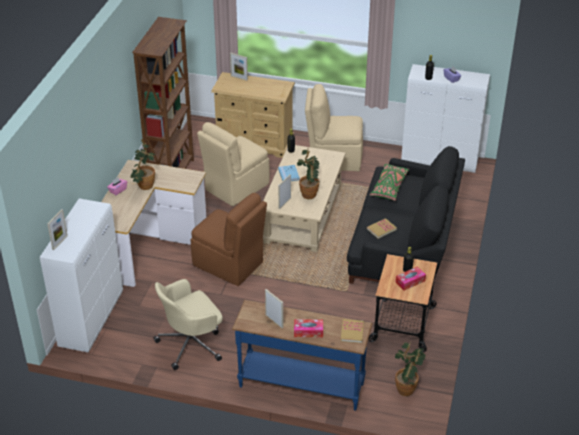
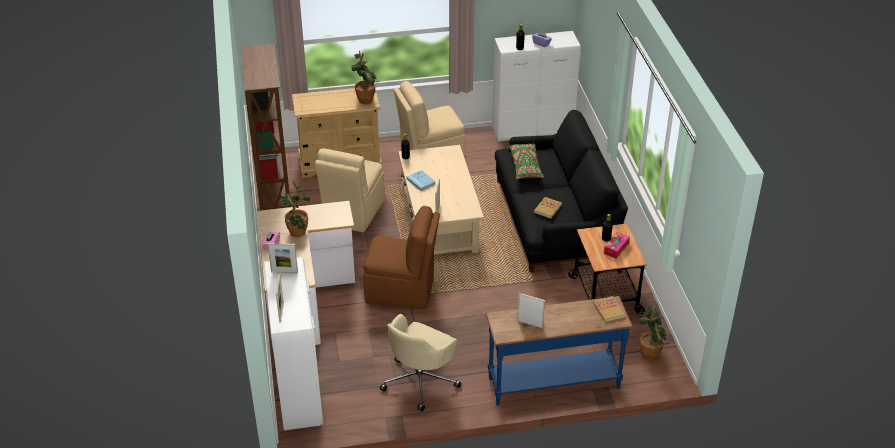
camera: 25 degrees left, 0 degrees up
picture frame [230,53,248,81] -> picture frame moved to [268,243,298,273]
tissue box [294,319,323,337] -> none
potted plant [297,150,319,199] -> potted plant moved to [350,51,380,104]

